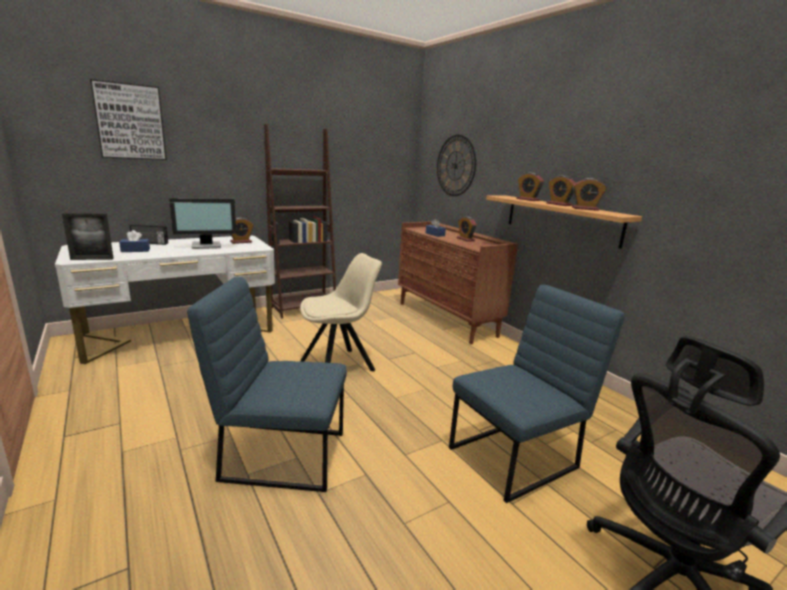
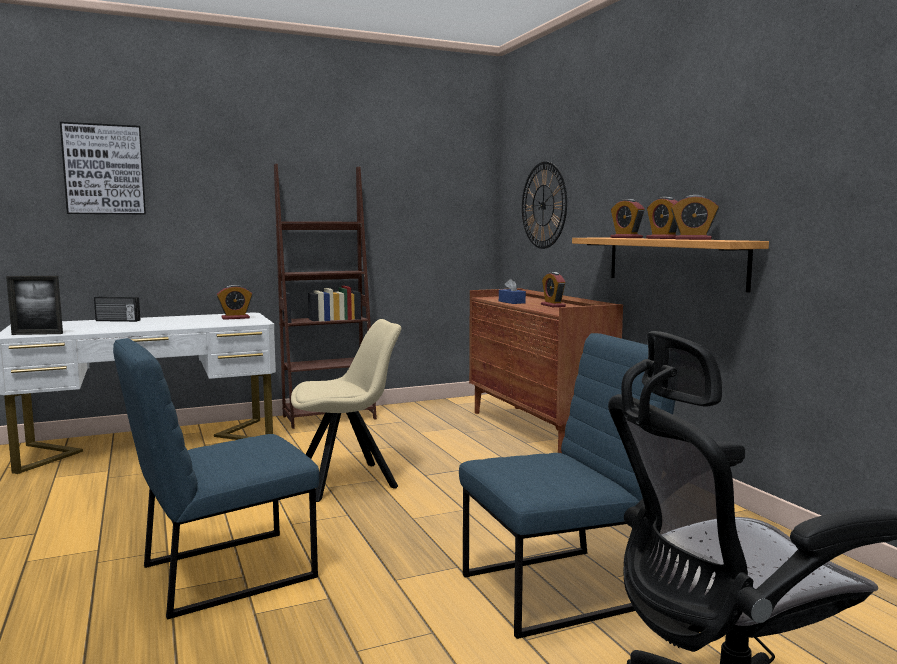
camera: 10 degrees right, 10 degrees down
blue tissue box [119,230,150,252] -> none
monitor [169,198,237,249] -> none
blue chair [187,277,347,492] -> blue chair turned 45 degrees counterclockwise [113,338,319,620]

